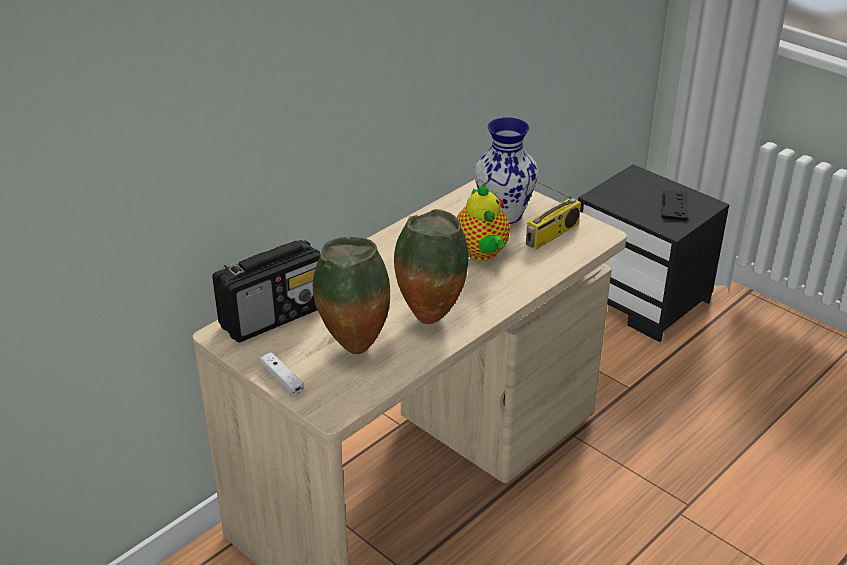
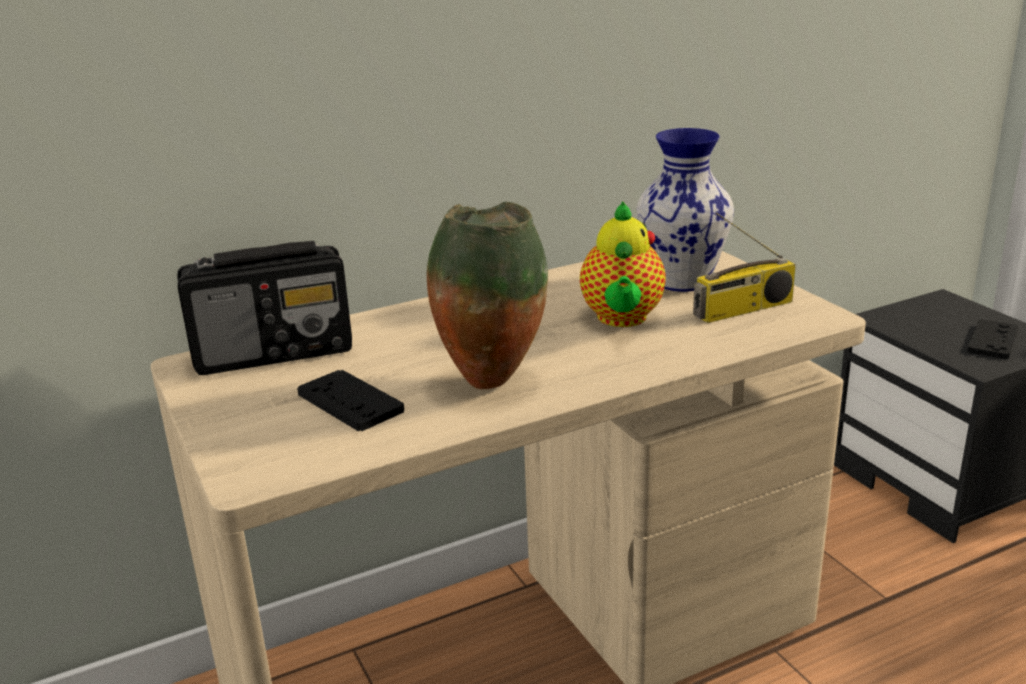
camera: 20 degrees right, 10 degrees down
white game controller [260,352,304,396] -> none
vase [313,237,390,354] -> black game controller [297,370,404,431]

